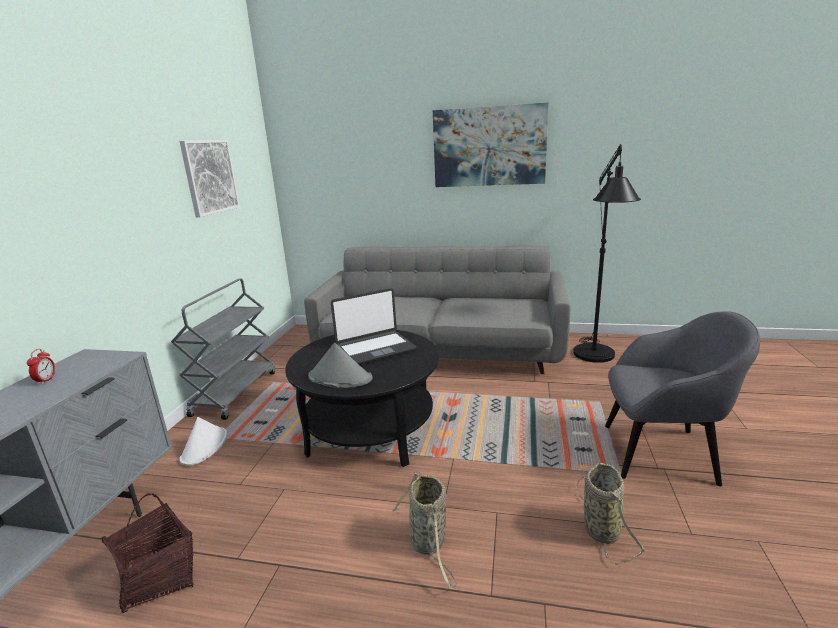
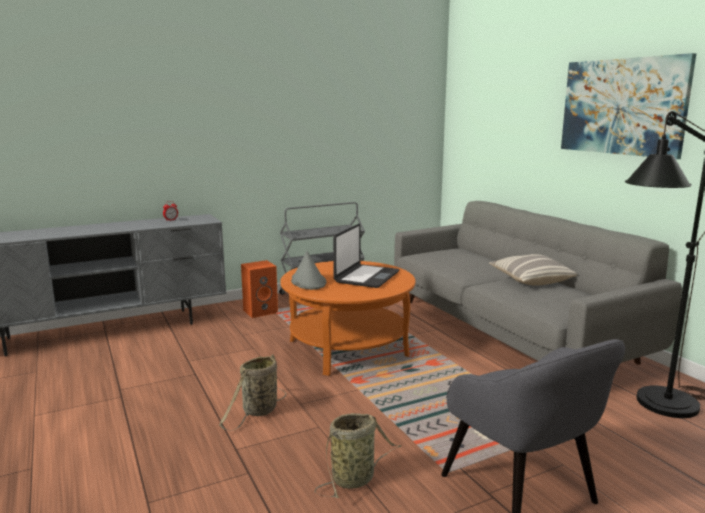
camera: 50 degrees right, 5 degrees down
basket [101,493,193,613] -> none
picture [179,140,240,217] -> none
white hat [179,417,227,466] -> orange speaker [241,260,278,318]
black coffee table [285,330,439,467] -> orange coffee table [280,261,415,376]
laptop [331,288,417,365] -> laptop turned 90 degrees counterclockwise [333,224,399,288]
none -> pillow [489,254,578,286]

